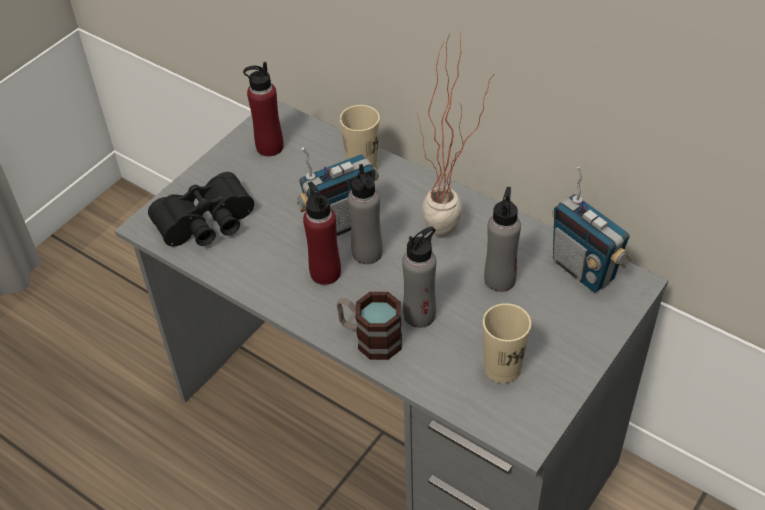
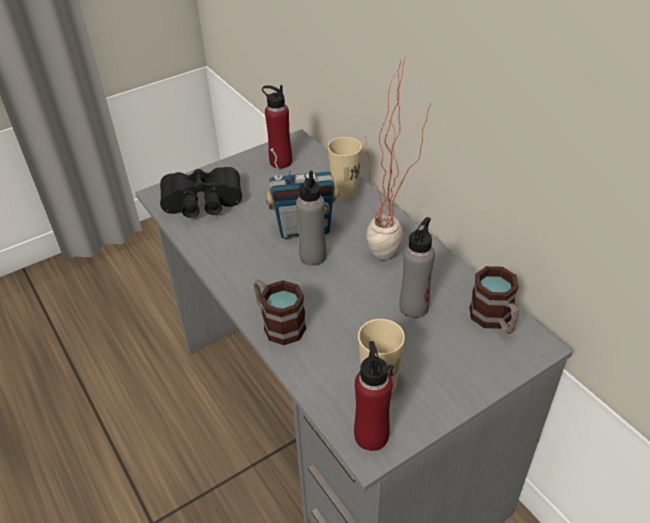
camera: 20 degrees right, 5 degrees down
red bottle [303,182,341,285] -> red bottle moved to [354,341,393,451]
grey bottle [402,227,436,328] -> none
radio [552,167,631,293] -> mug [469,266,519,334]

